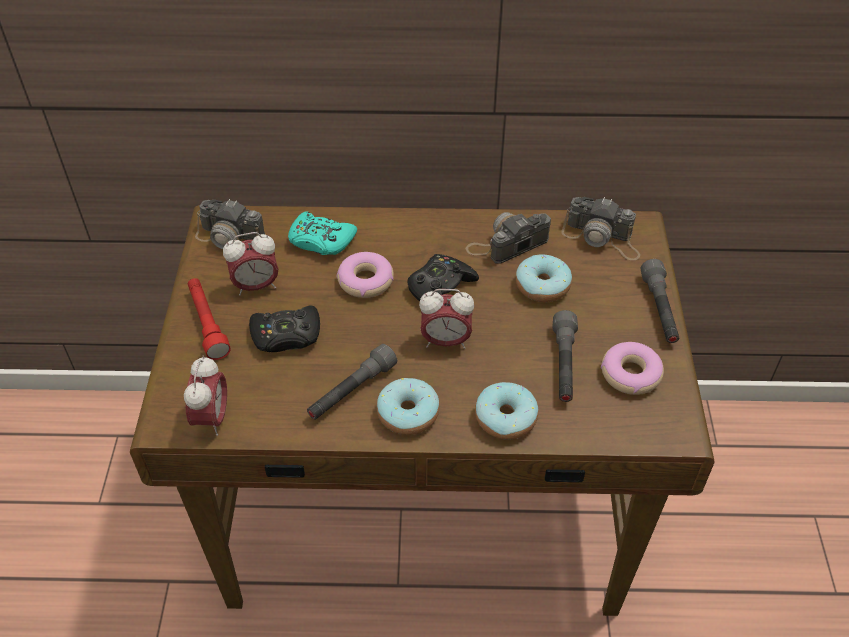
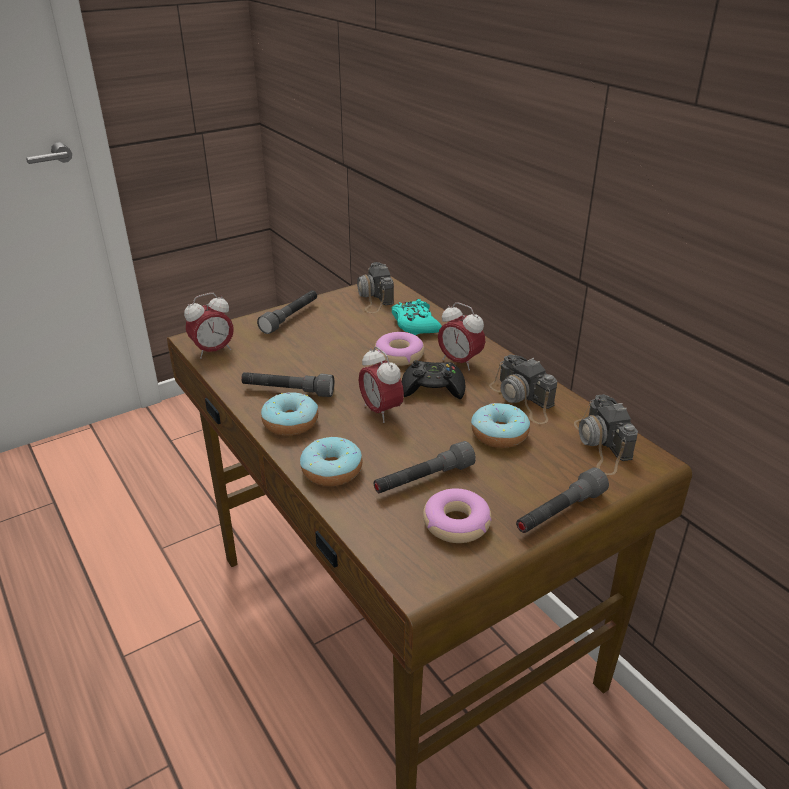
camera: 55 degrees right, 15 degrees down
red flashlight [188,278,231,360] -> grey flashlight [257,290,317,334]
alarm clock [223,232,279,296] -> alarm clock moved to [438,302,485,371]
black game controller [249,306,320,352] -> none
camera [465,212,551,264] -> camera turned 150 degrees counterclockwise [489,354,557,424]

